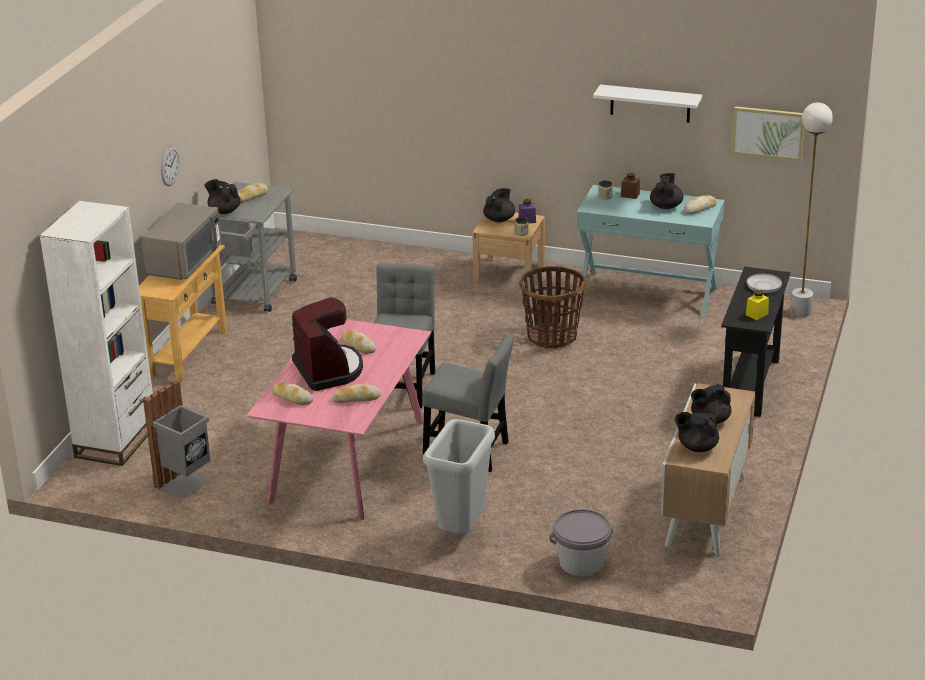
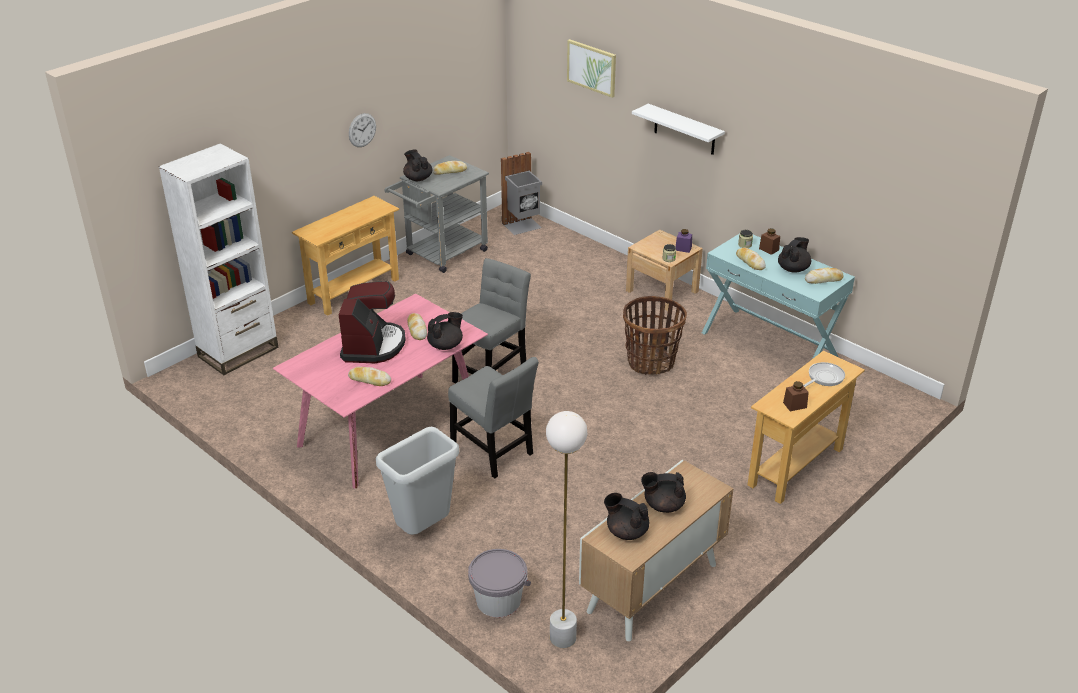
camera: 25 degrees right, 5 degrees up
grey microwave [141,202,222,280] -> none
grey trash can [143,380,213,500] -> grey trash can moved to [501,152,542,235]
bread [272,382,313,405] -> bread moved to [736,248,766,270]
black teapot [483,188,515,222] -> black teapot moved to [427,312,463,350]
white shelf [593,84,702,123] -> white shelf moved to [632,104,725,155]
black console table [721,266,791,417] -> beige console table [747,350,865,504]
picture [732,106,804,161] -> picture moved to [567,39,616,98]
yellow jar [746,290,769,320] -> brown jar [783,381,809,411]
white floor lamp [790,102,833,317] -> white floor lamp moved to [546,411,587,648]

